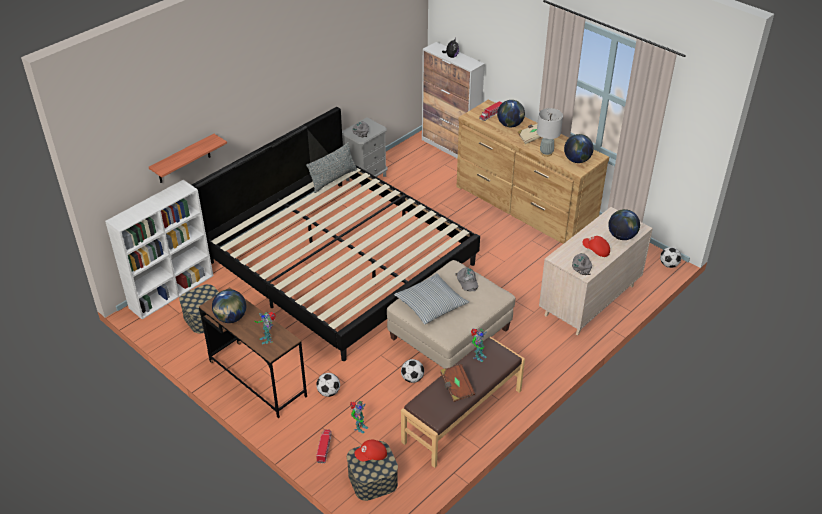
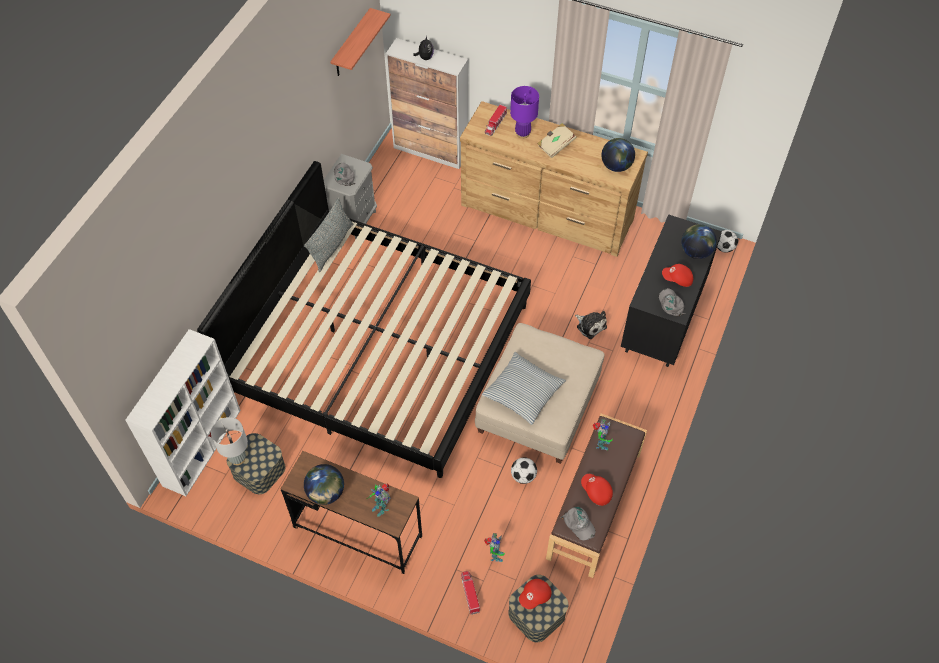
camera: 20 degrees left, 15 degrees up
shelf [149,134,227,183] -> shelf moved to [330,8,391,76]
football [316,373,340,397] -> none
brown book [440,364,475,402] -> red cap [581,474,613,506]
grey cap [455,267,478,291] -> grey cap moved to [560,507,595,541]
globe [497,100,525,127] -> purple table lamp [510,86,539,139]
grey table lamp [537,108,563,157] -> grey table lamp moved to [211,417,248,465]
beige dresser [539,207,653,336] -> black dresser [621,214,722,367]
none -> plush toy [575,311,607,339]

